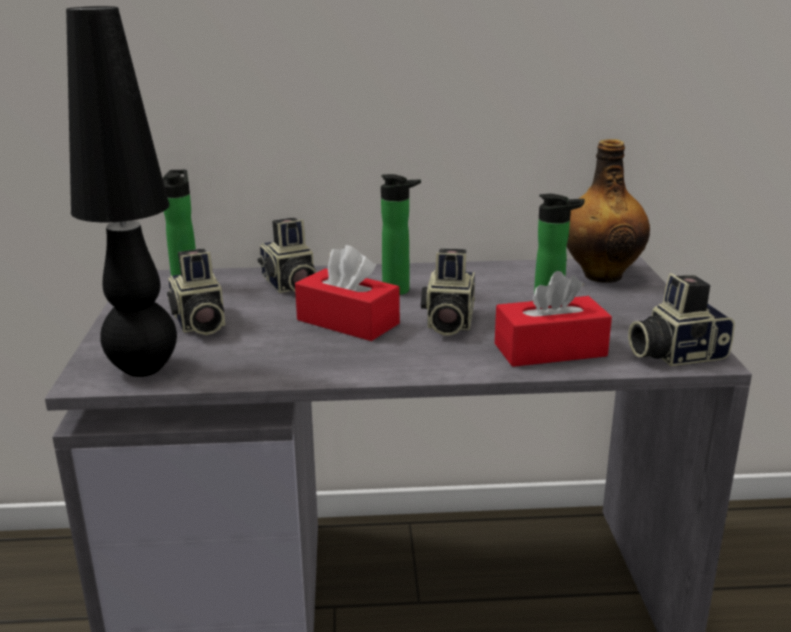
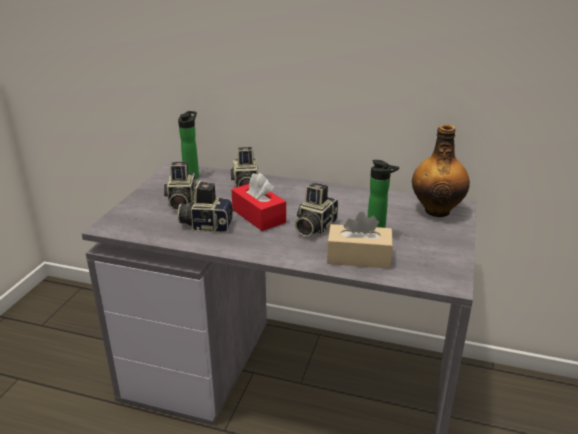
camera: 20 degrees right, 5 degrees up
black table lamp [66,6,177,377] -> none
bottle [381,174,421,295] -> none
red tissue box [495,271,612,367] -> beige tissue box [327,212,393,269]
camera [628,273,735,366] -> camera moved to [178,180,234,233]

